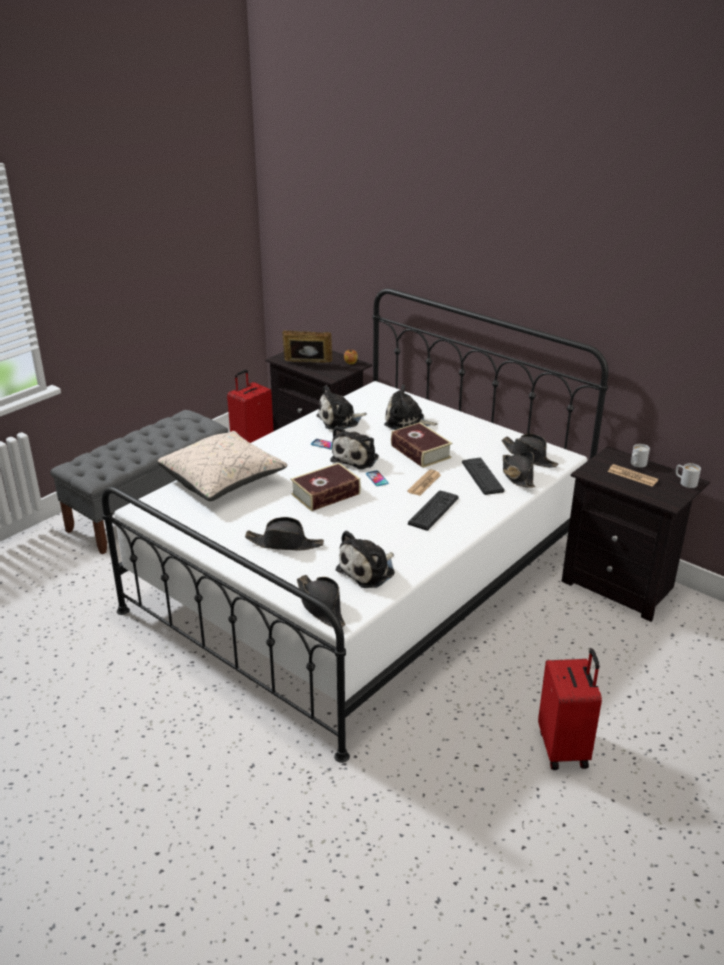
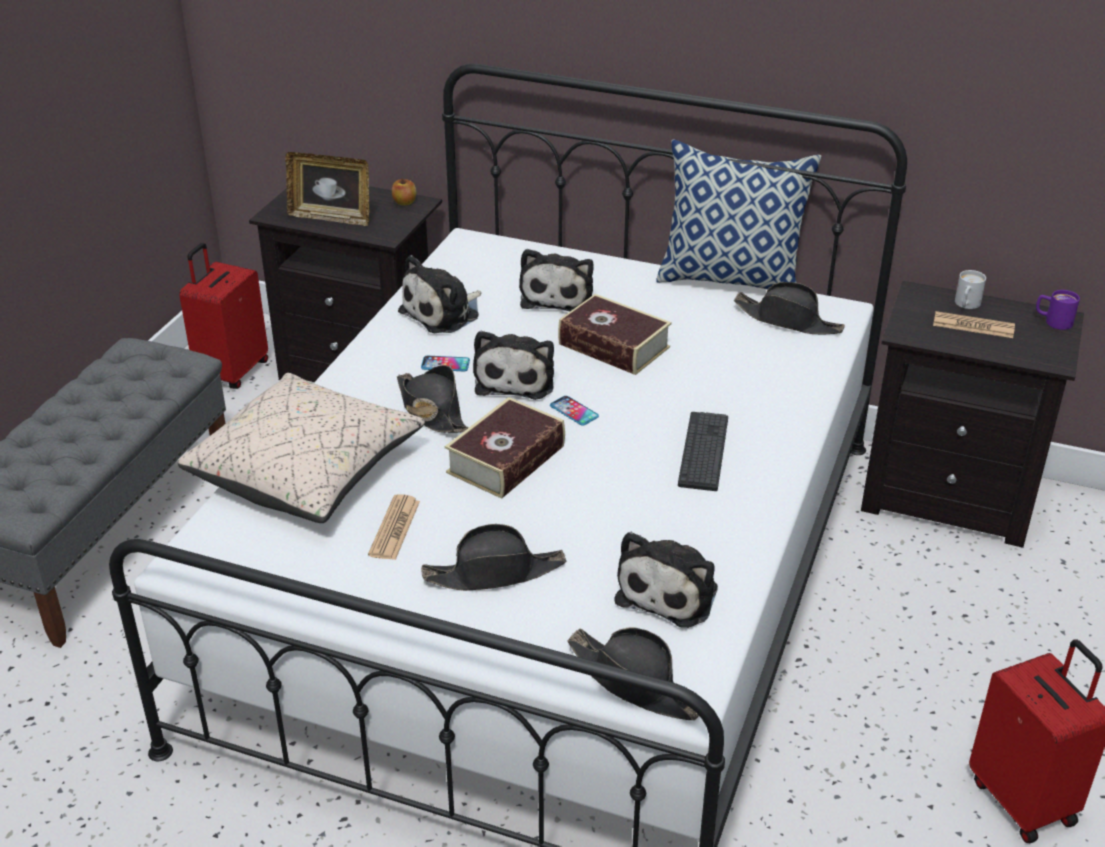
camera: 20 degrees left, 5 degrees up
picture frame [283,330,332,363] -> picture frame turned 150 degrees counterclockwise [285,152,369,226]
plush toy [384,385,438,430] -> plush toy turned 75 degrees counterclockwise [519,249,593,311]
newspaper [407,470,441,496] -> newspaper moved to [368,494,420,560]
keyboard [462,458,504,495] -> none
black hat [503,452,536,488] -> black hat moved to [397,365,469,433]
white mug [676,463,701,488] -> purple mug [1036,290,1080,330]
none -> pillow [656,139,822,289]

